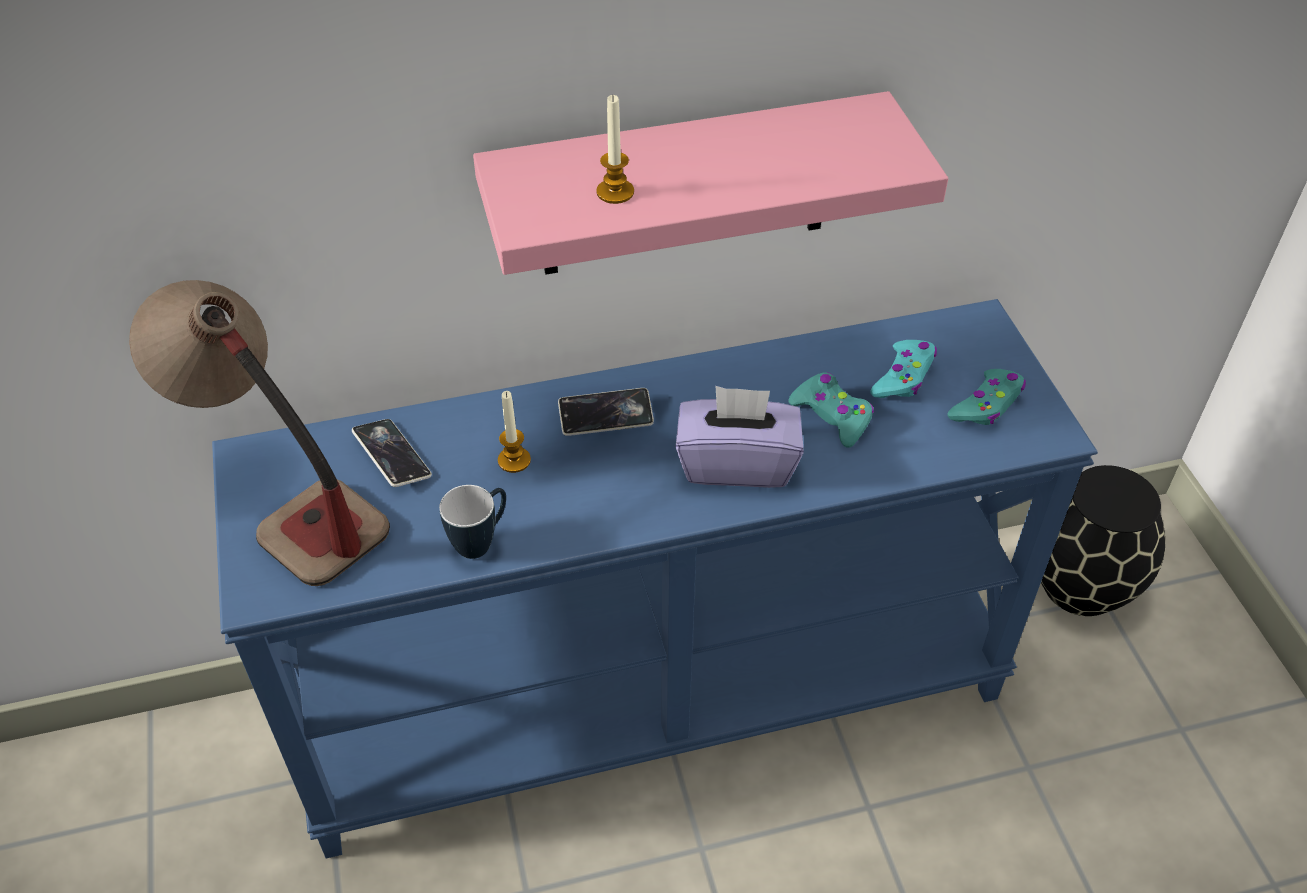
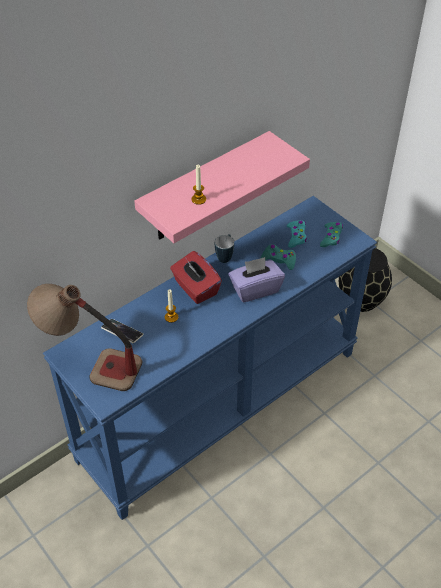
camera: 25 degrees left, 0 degrees up
mug [439,485,506,559] -> mug moved to [215,234,234,263]
phone [558,388,654,436] -> red tissue box [170,251,222,304]

